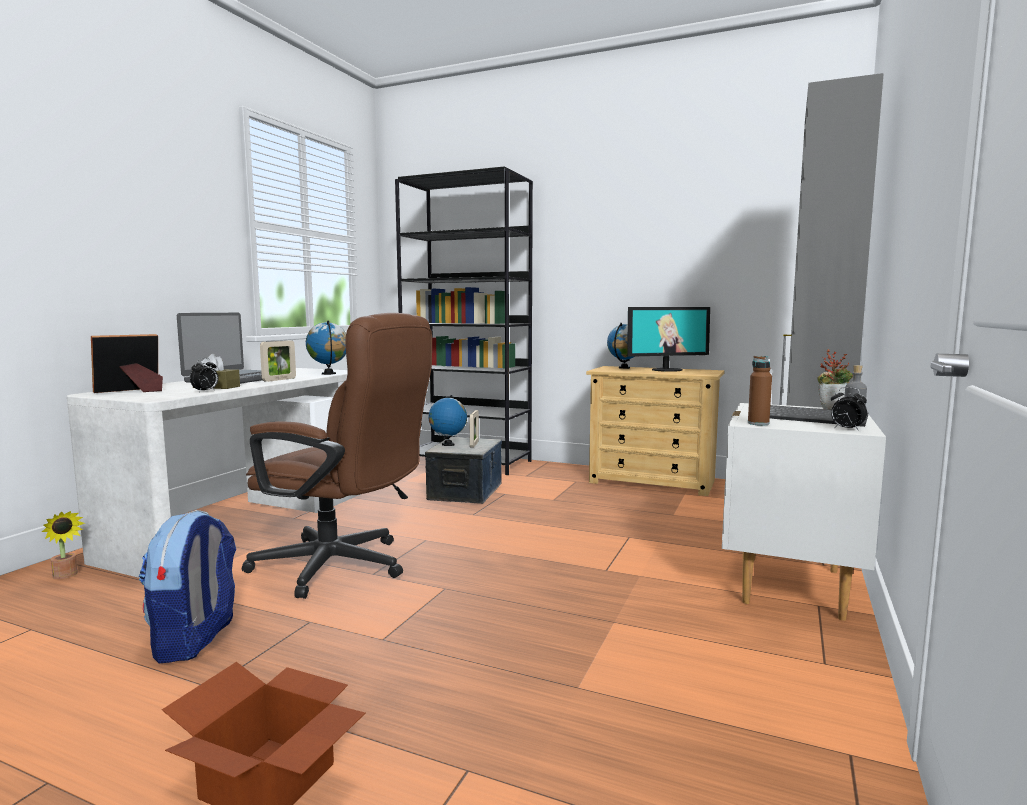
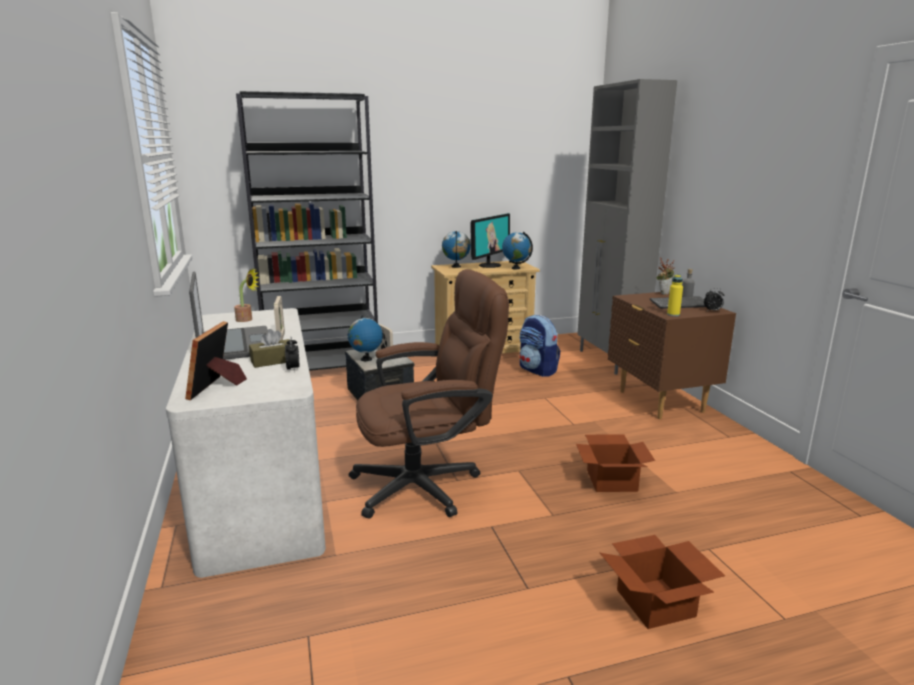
camera: 40 degrees left, 10 degrees up
potted plant [42,511,85,579] -> potted plant moved to [234,268,259,322]
backpack [139,510,236,663] -> backpack moved to [520,315,560,377]
globe [306,321,346,375] -> globe moved to [502,232,533,269]
white nightstand [722,403,886,621] -> brown nightstand [608,292,736,419]
brown bottle [748,356,772,426] -> yellow bottle [667,275,683,316]
none -> cardboard box [576,434,655,492]

